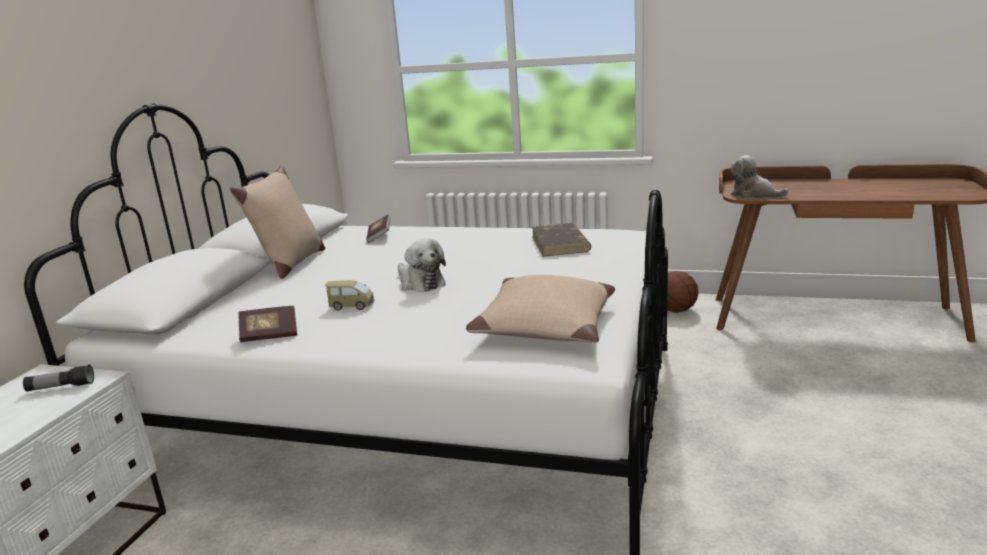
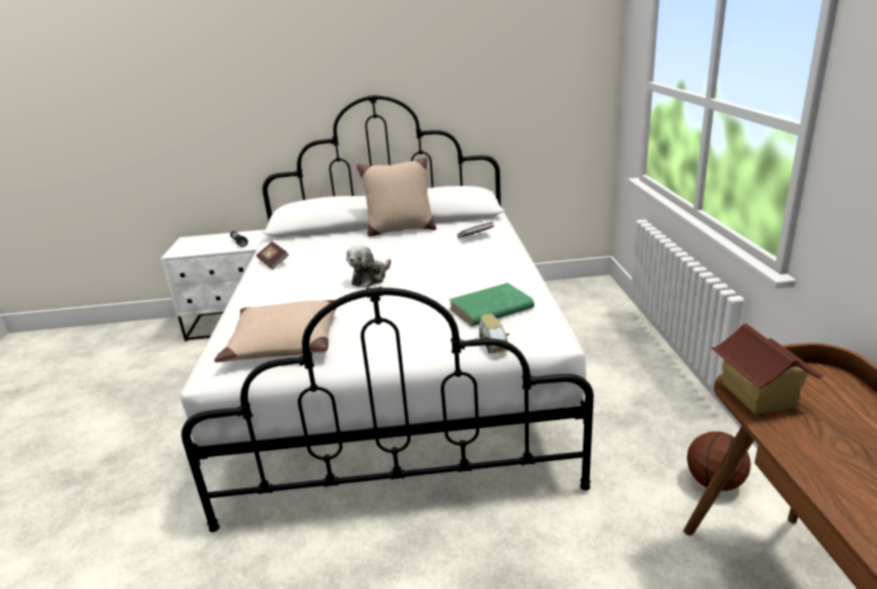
camera: 70 degrees right, 5 degrees up
toy car [325,280,375,311] -> toy car moved to [479,314,509,354]
brown book [532,223,591,257] -> green book [449,283,534,326]
plush toy [731,155,789,198] -> toy house [711,323,823,414]

